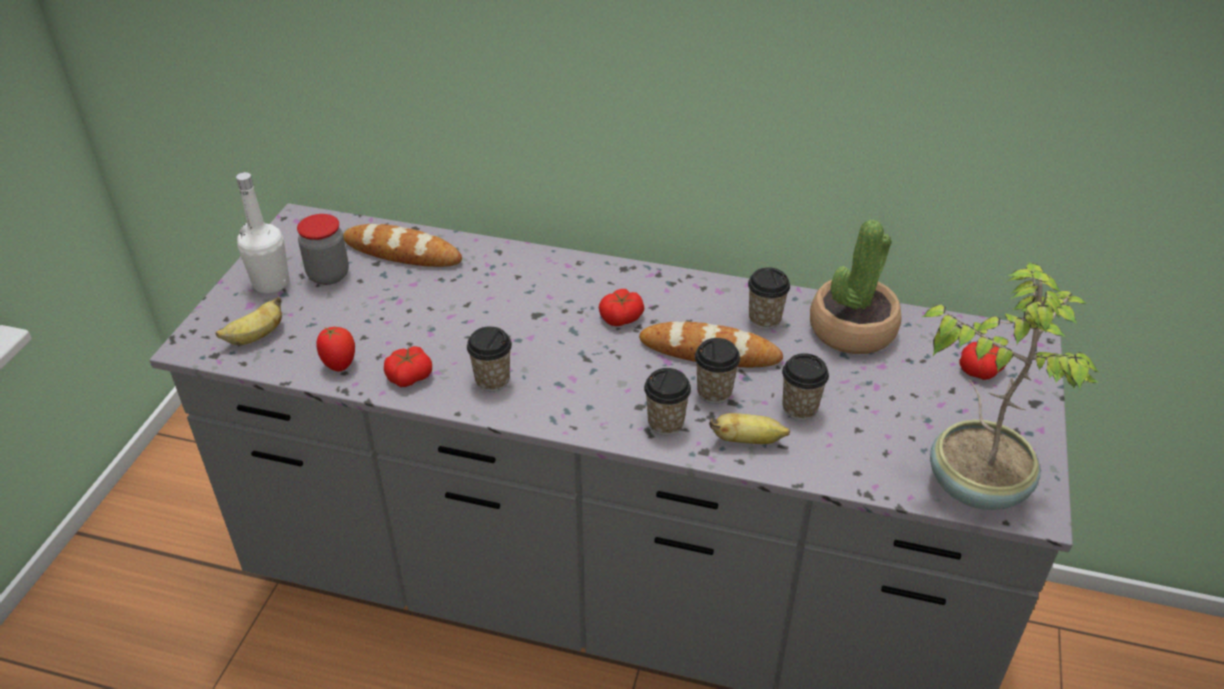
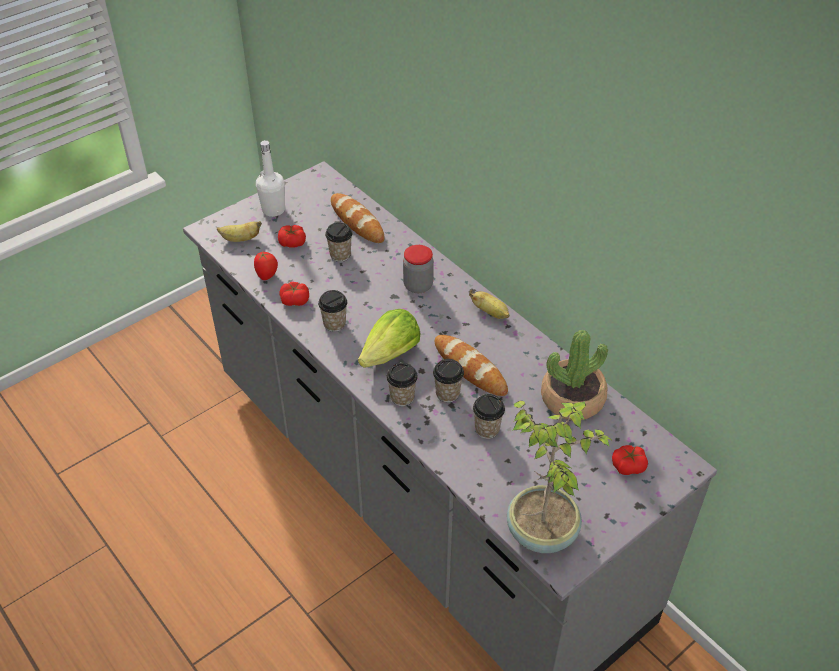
camera: 35 degrees right, 5 degrees up
jar [297,214,349,285] -> jar moved to [403,245,434,293]
tomato [599,289,644,326] -> tomato moved to [278,225,306,248]
banana [709,413,790,444] -> banana moved to [469,290,509,319]
cup [748,267,790,329] -> cup moved to [325,222,352,262]
none -> lettuce [358,309,421,368]

